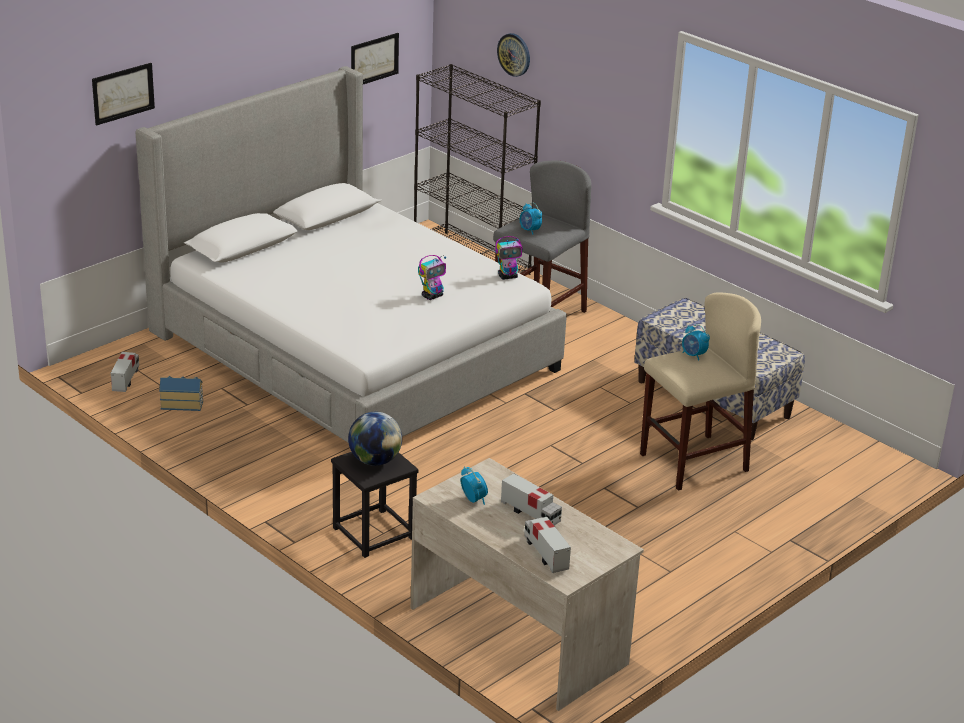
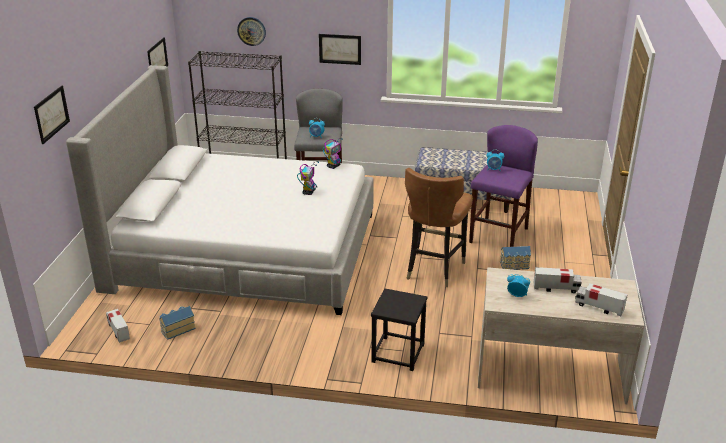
camera: 35 degrees left, 0 degrees up
globe [348,412,402,466] -> none
beige stool [640,292,761,491] -> purple stool [469,125,538,247]
none -> picture [319,34,361,65]
none -> brown chair [405,168,473,287]
none -> toy house [500,246,531,270]

